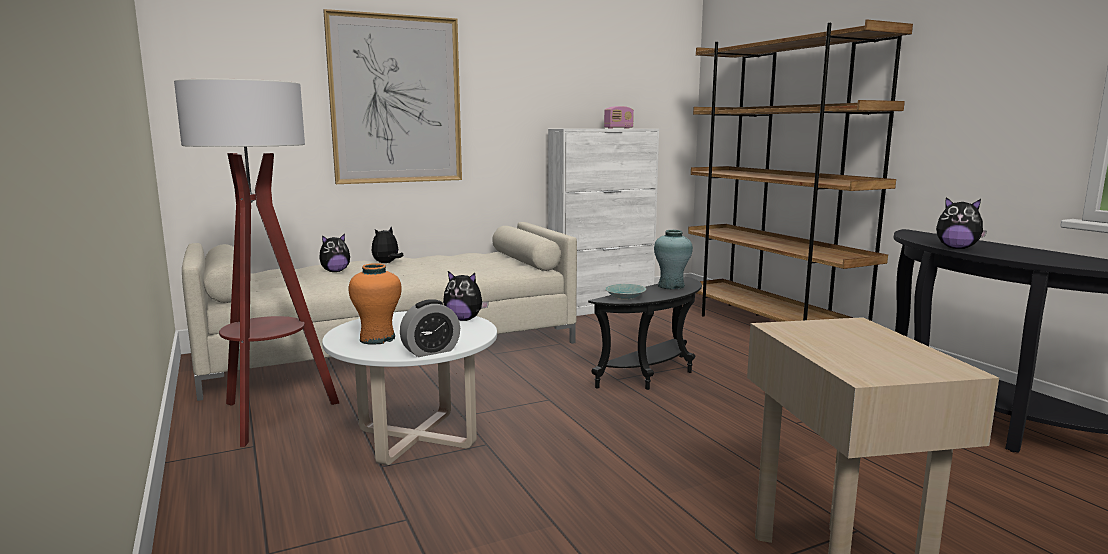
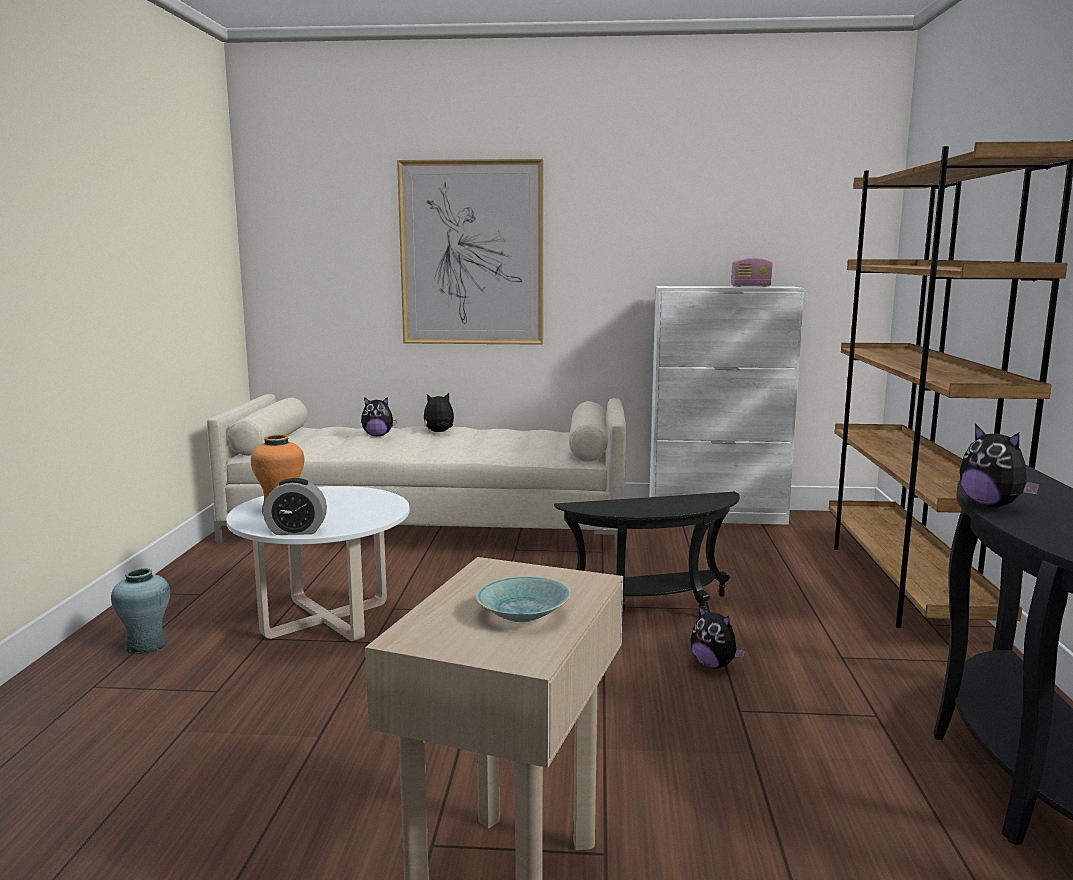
camera: 30 degrees right, 0 degrees up
floor lamp [174,79,339,447] -> none
plush toy [443,271,489,321] -> plush toy moved to [690,605,745,669]
turquoise bowl [605,284,646,300] -> turquoise bowl moved to [476,576,570,622]
turquoise vase [654,230,693,290] -> turquoise vase moved to [111,568,170,654]

